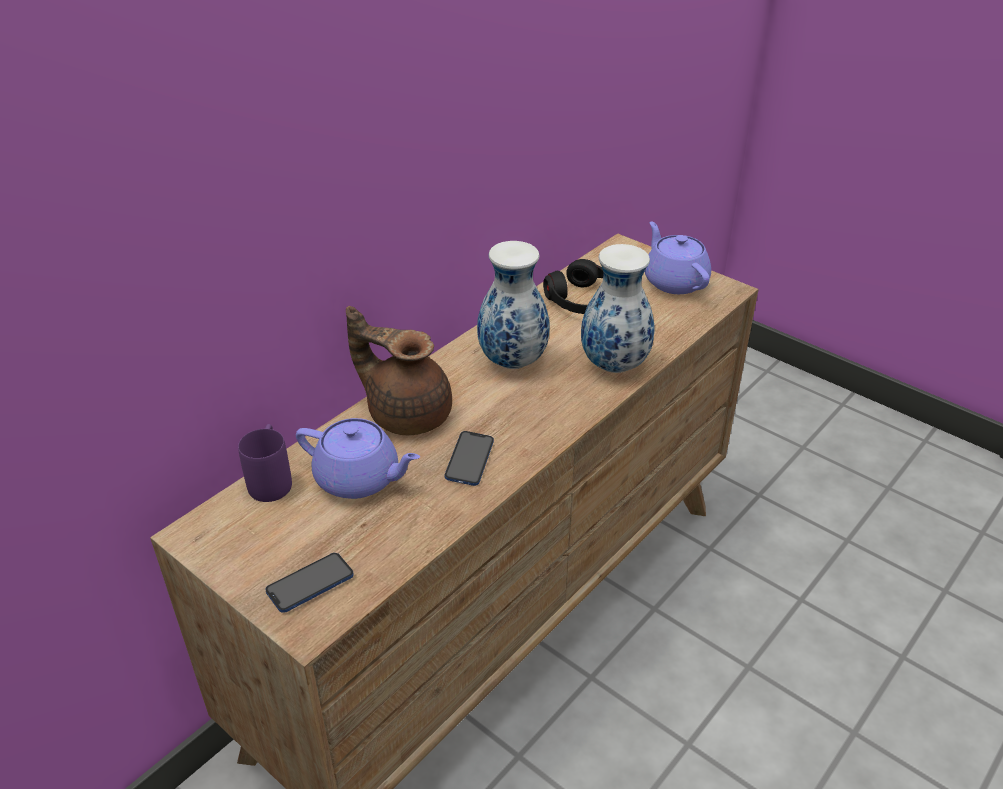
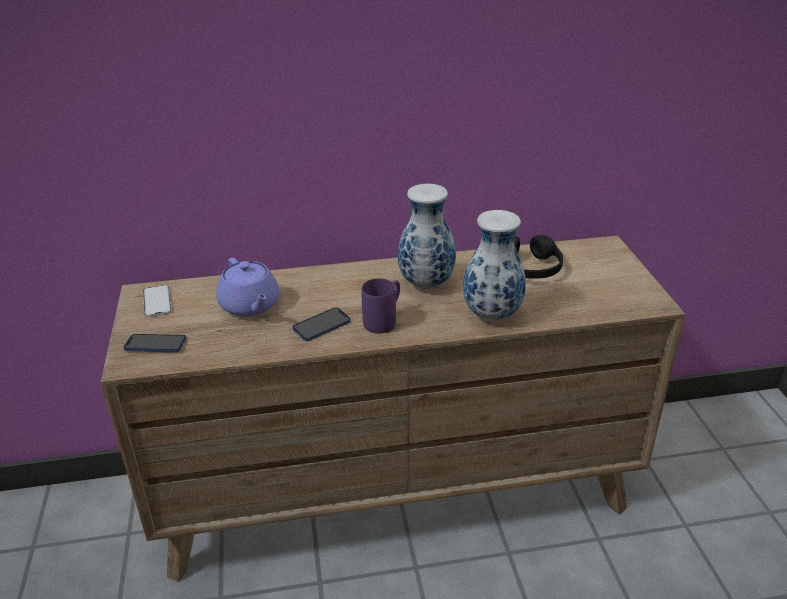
camera: 40 degrees right, 5 degrees down
purple mug [238,424,292,502] -> purple mug moved to [362,278,400,333]
brown teapot [346,306,452,435] -> none
purple teapot [644,221,711,294] -> none
none -> phone [143,285,172,317]

